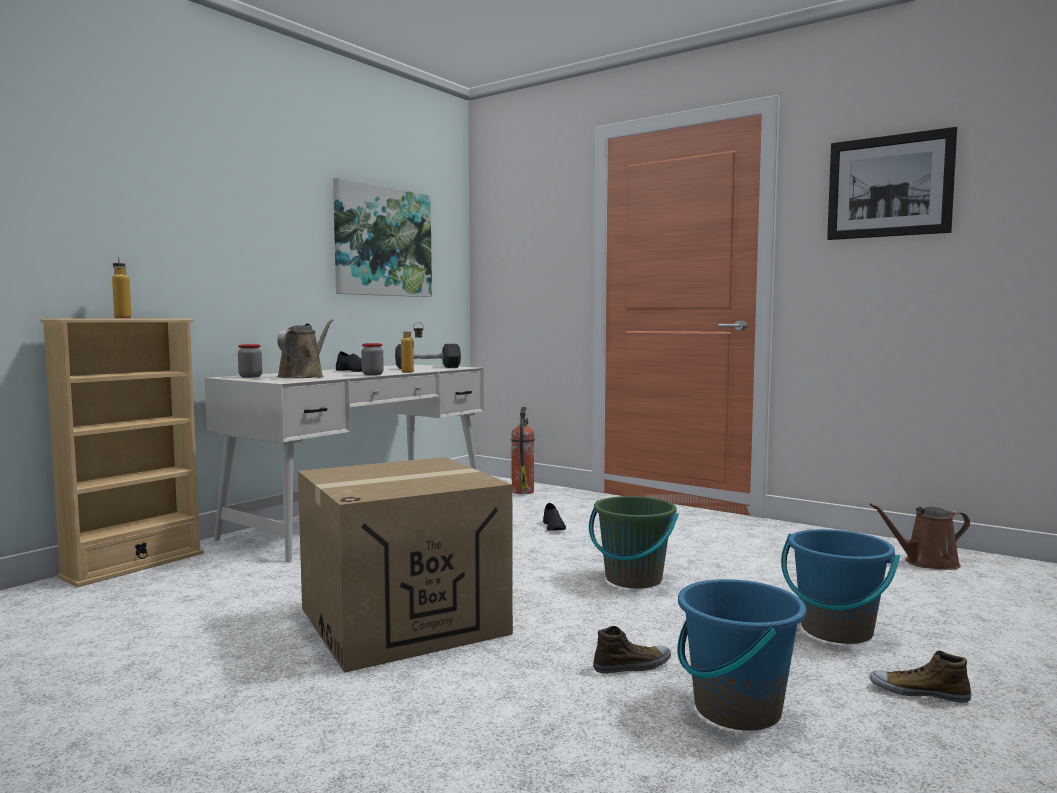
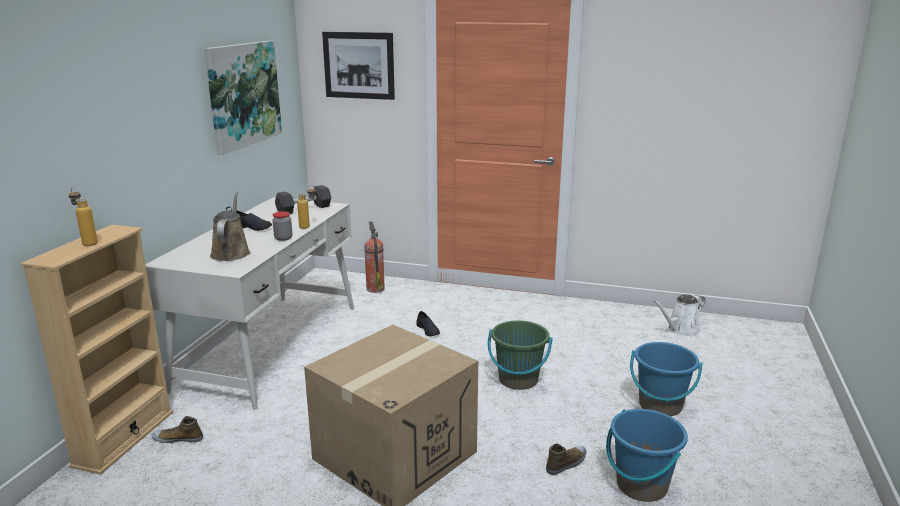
camera: 20 degrees left, 15 degrees up
jar [238,344,262,378] -> none
picture [827,127,957,240] -> picture moved to [322,32,395,100]
brown watering can [870,504,970,570] -> white watering can [653,294,706,335]
shoe [870,651,971,703] -> shoe moved to [152,416,203,443]

